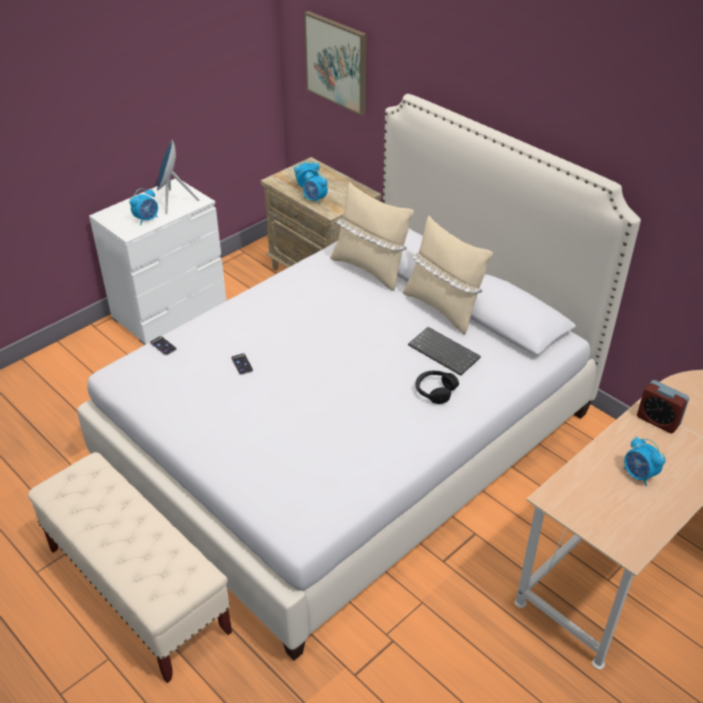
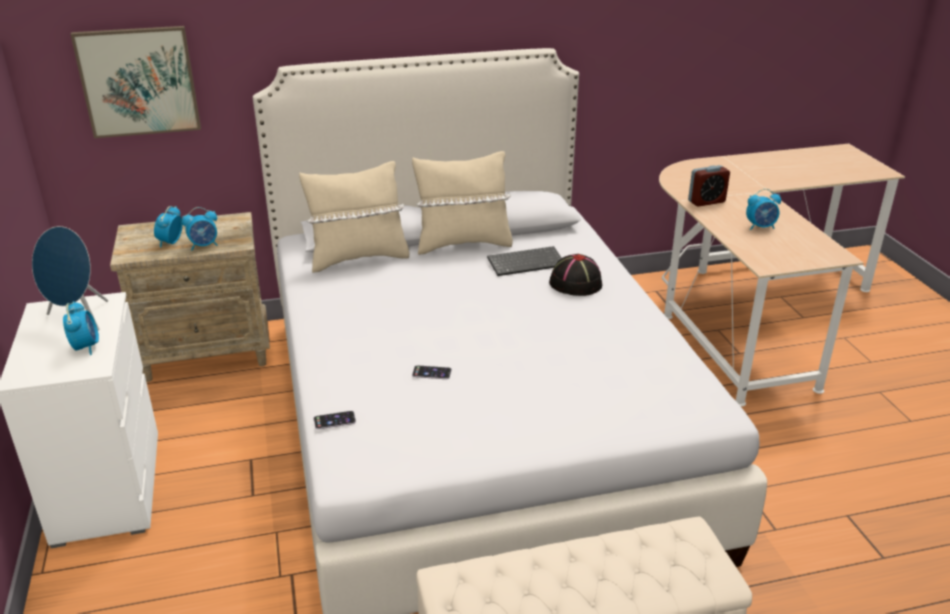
camera: 60 degrees left, 10 degrees down
black headphones [415,371,459,404] -> black hat [549,254,602,296]

